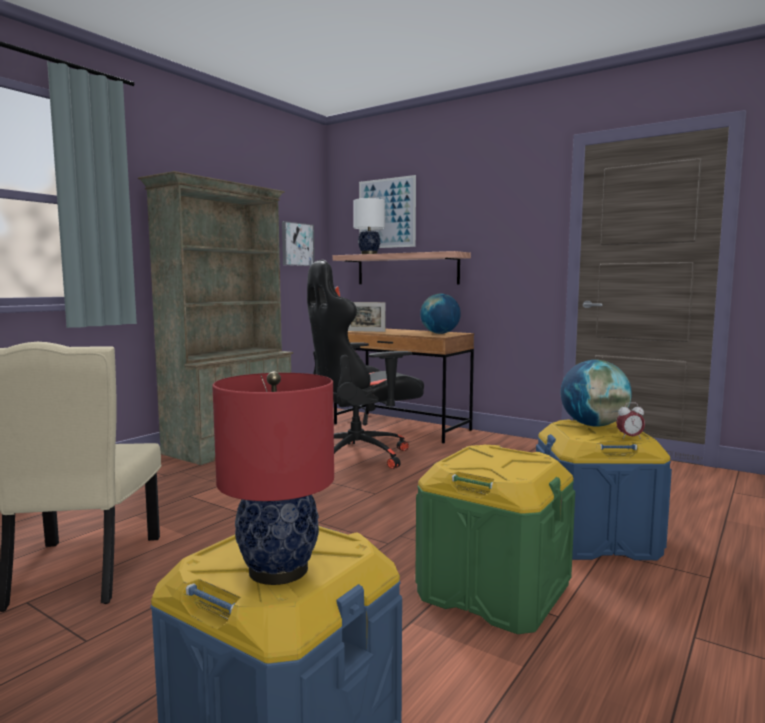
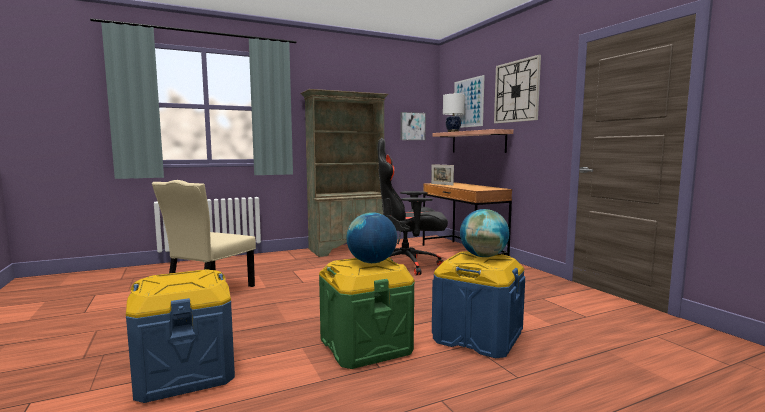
camera: 30 degrees right, 0 degrees up
red table lamp [212,372,334,585] -> none
globe [420,294,461,334] -> globe moved to [346,212,397,263]
alarm clock [616,403,645,439] -> none
none -> wall clock [494,55,541,124]

